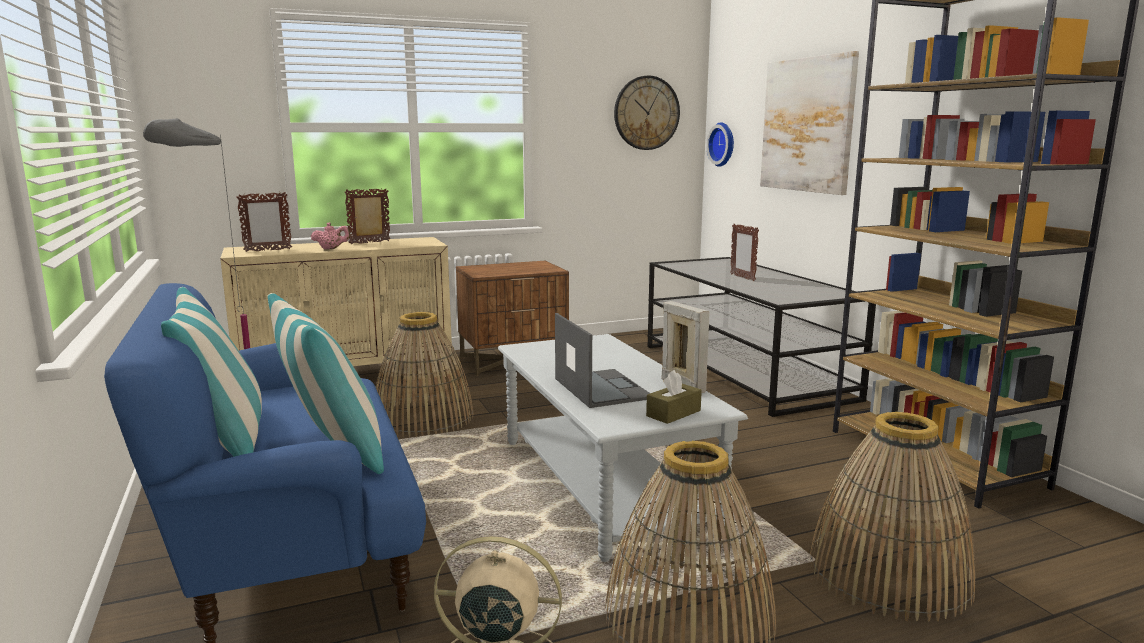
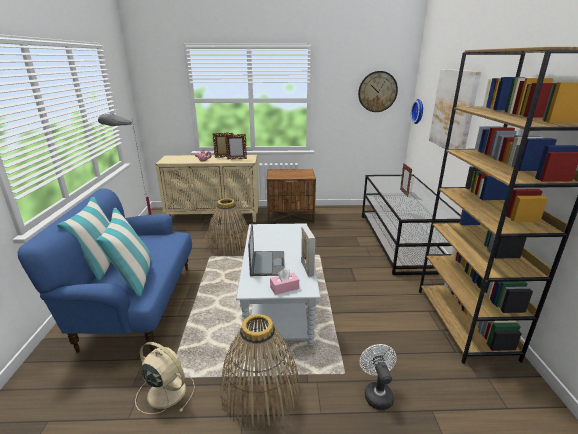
camera: 20 degrees right, 10 degrees up
picture frame [237,192,292,252] -> picture frame moved to [225,134,247,160]
brown tissue box [646,370,702,424] -> pink tissue box [270,269,299,295]
basket [810,412,975,622] -> white fan [360,344,397,410]

